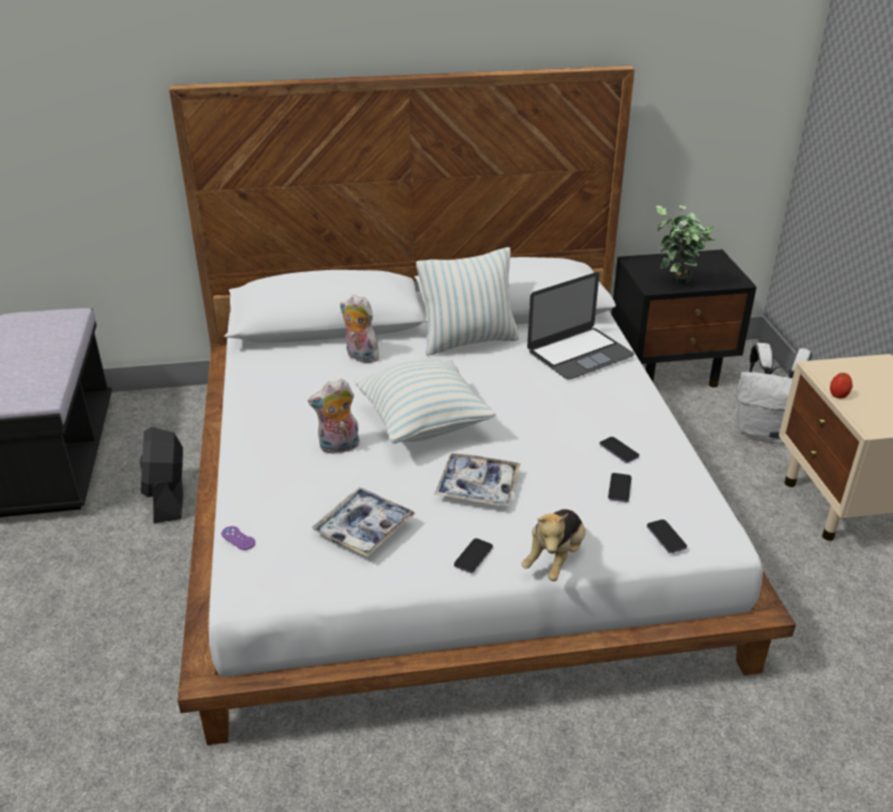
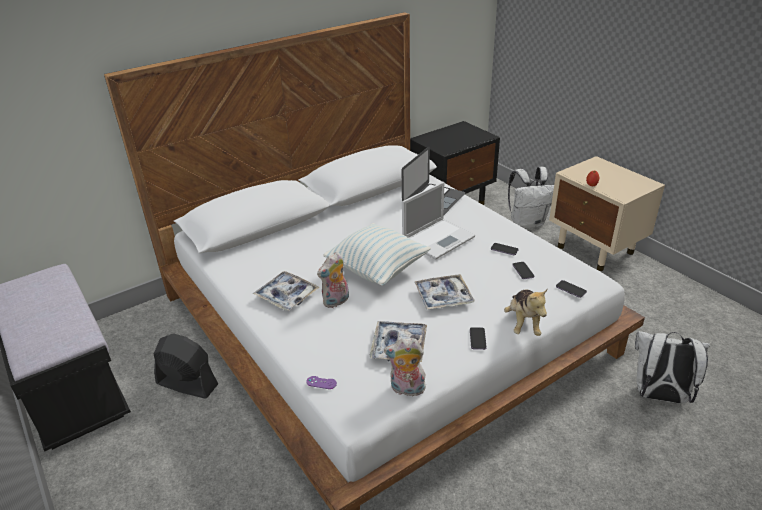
camera: 25 degrees left, 0 degrees up
black fan [140,427,183,523] -> black fan turned 150 degrees clockwise [154,333,218,398]
plush toy [340,295,379,364] -> plush toy moved to [384,338,426,396]
pillow [416,247,519,356] -> none
potted plant [656,205,716,285] -> none
none -> tray [253,271,319,311]
none -> laptop [402,182,475,260]
none -> white backpack [635,331,710,403]

